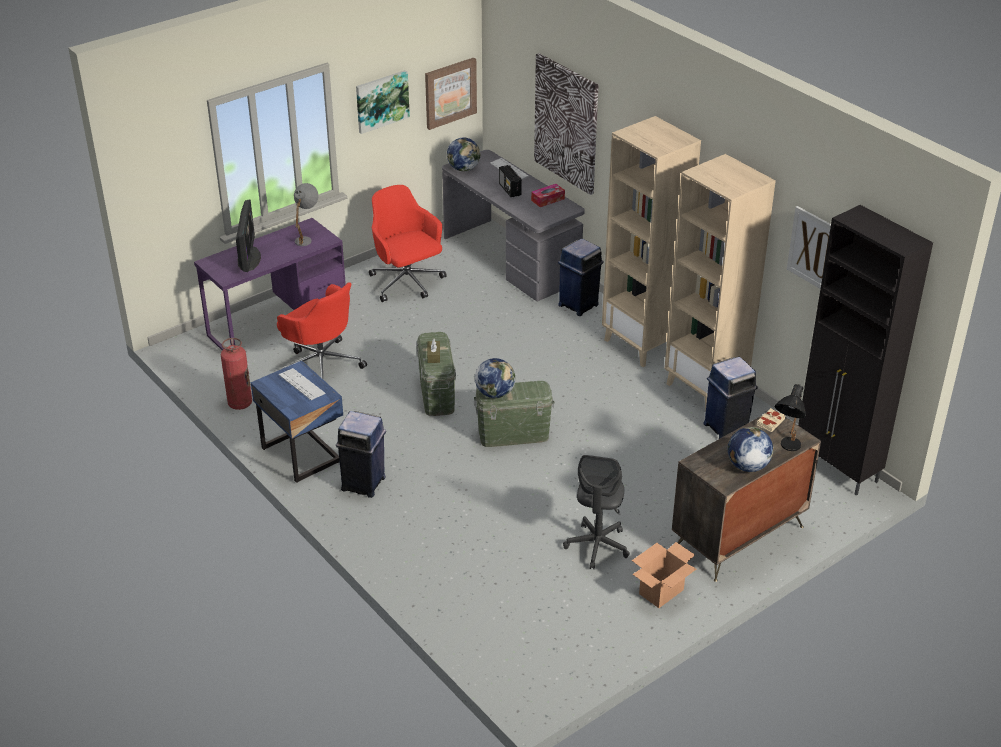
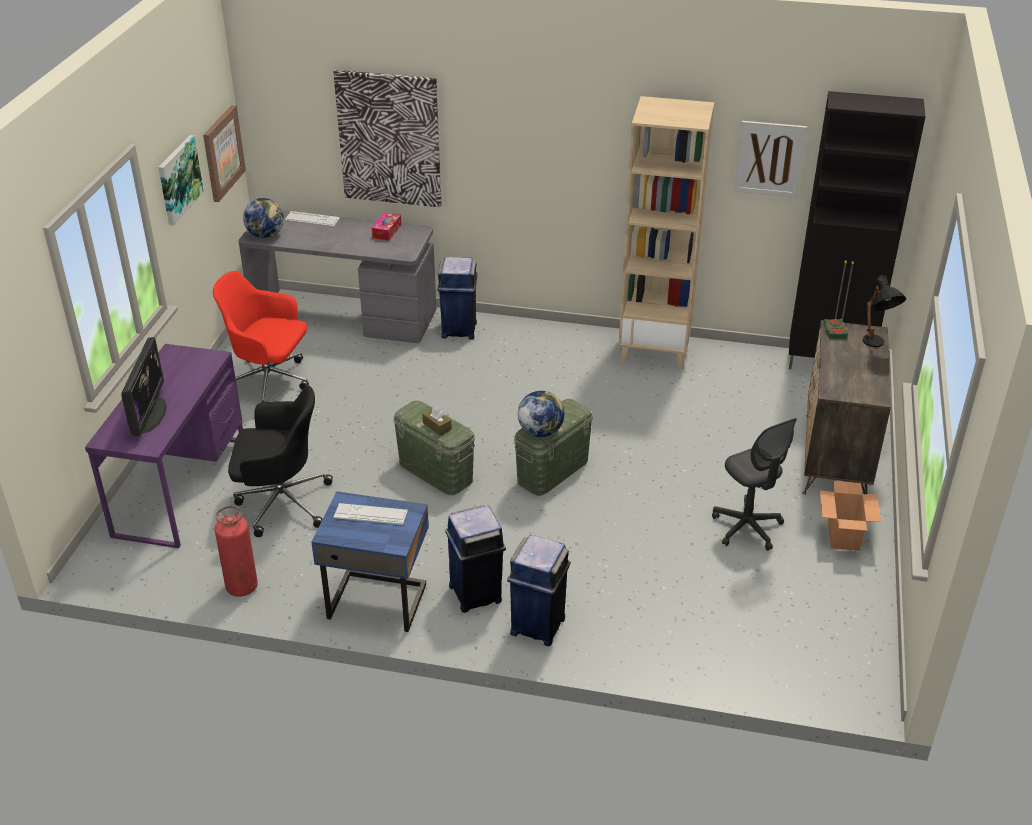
camera: 40 degrees left, 0 degrees up
monitor [236,200,261,272] -> monitor turned 45 degrees clockwise [121,337,167,437]
red office chair [277,282,367,379] -> black office chair [228,386,333,537]
grey table lamp [294,183,318,246] -> none
radio [499,165,522,197] -> none
beige bookcase [602,116,701,367] -> none
blue trash can [703,357,758,439] -> blue trash can moved to [507,535,571,647]
globe [728,427,774,472] -> none
beige book [757,408,785,432] -> green book [823,319,848,339]

